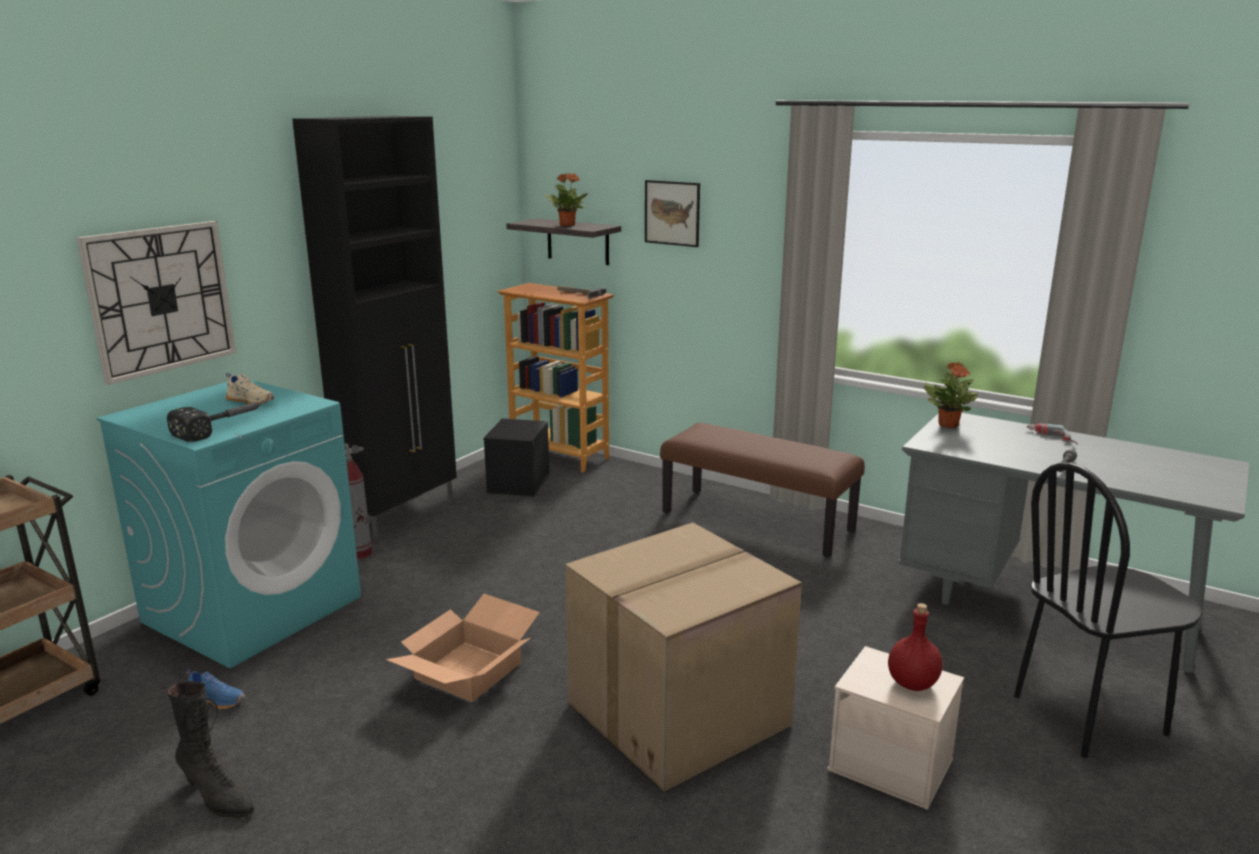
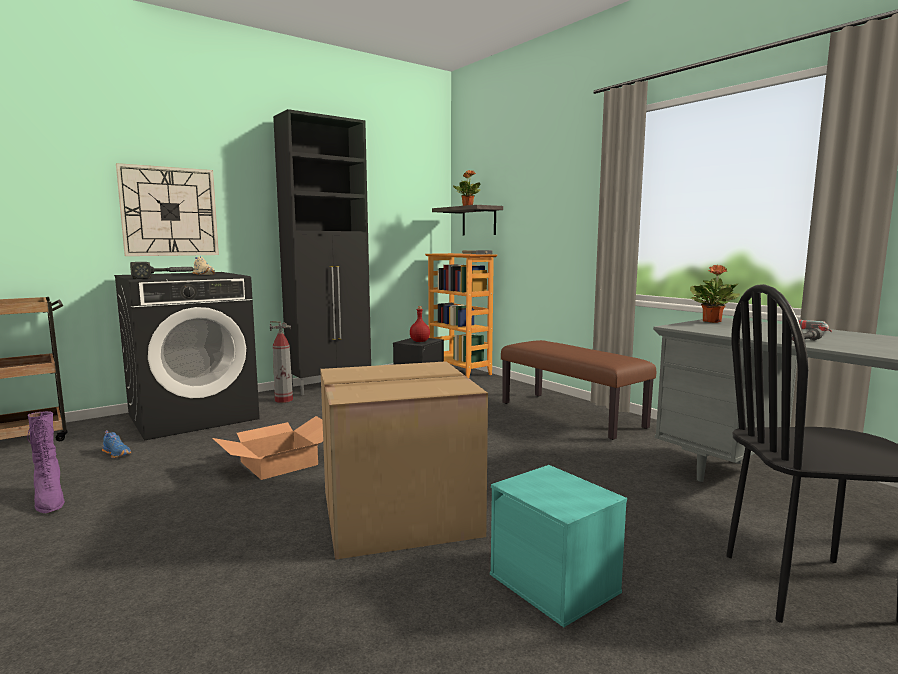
camera: 20 degrees right, 10 degrees down
turquoise washing machine [97,380,361,668] -> black washing machine [114,272,260,441]
black boot [167,681,255,818] -> purple boot [27,411,65,513]
picture [645,180,700,247] -> none
beige storage box [828,646,964,810] -> turquoise storage box [490,465,627,627]
red bottle [888,603,943,691] -> red bottle moved to [410,306,430,342]

